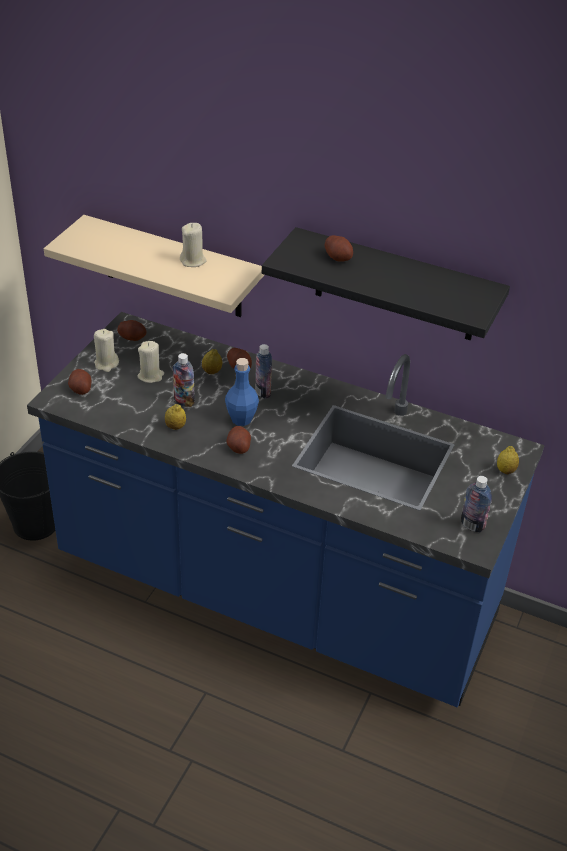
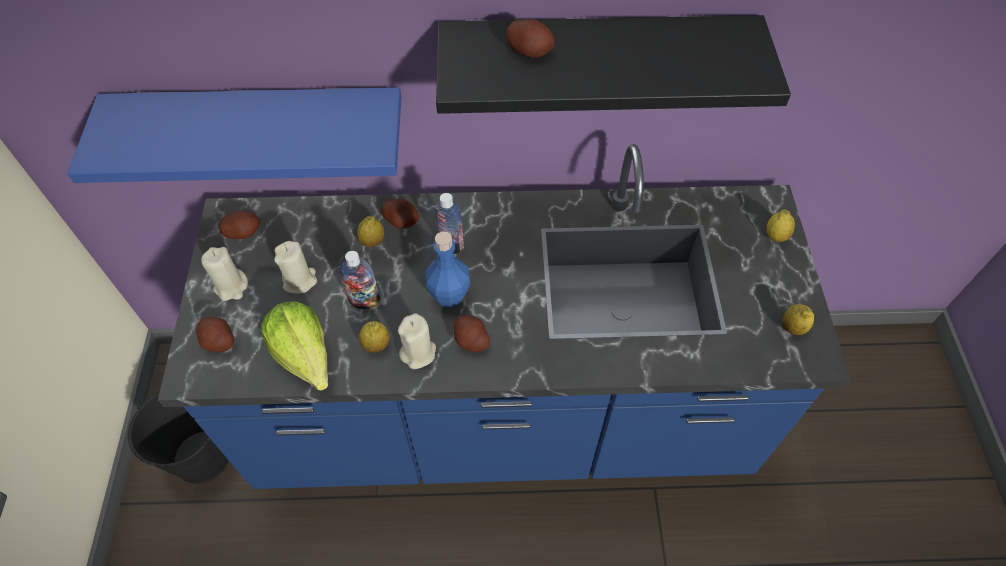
camera: 25 degrees left, 15 degrees up
beige shelf [44,215,264,317] -> blue shelf [67,87,401,183]
beige candle [180,223,207,267] -> beige candle moved to [398,313,436,369]
bottle [461,476,492,532] -> lemon [782,304,814,335]
none -> lettuce [260,302,328,391]

